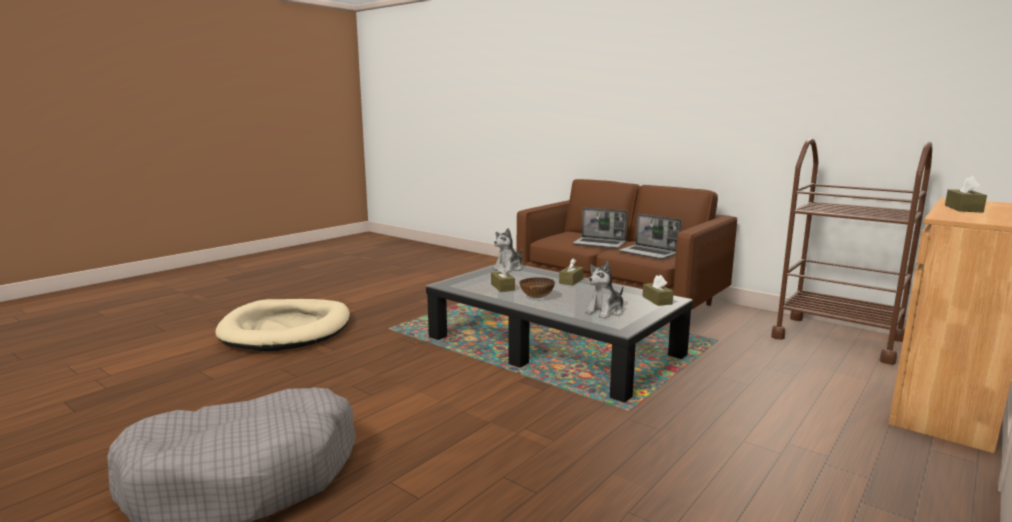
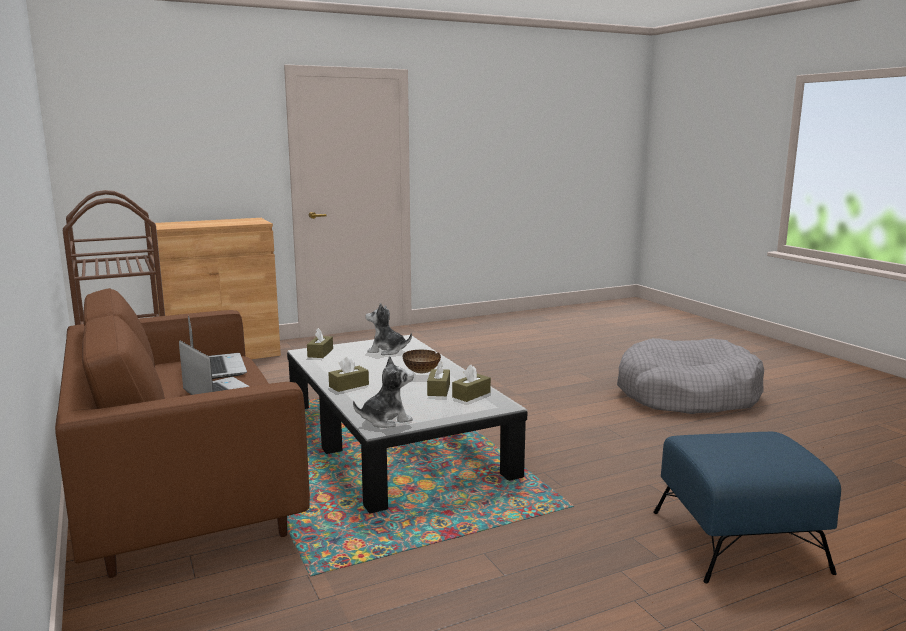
camera: 155 degrees left, 0 degrees up
beige dog bed [215,299,350,352] -> blue ottoman [653,432,841,583]
plush toy [585,261,624,319] -> plush toy turned 150 degrees counterclockwise [365,303,412,355]
brown tissue box [945,176,987,213] -> brown tissue box moved to [452,365,491,402]

